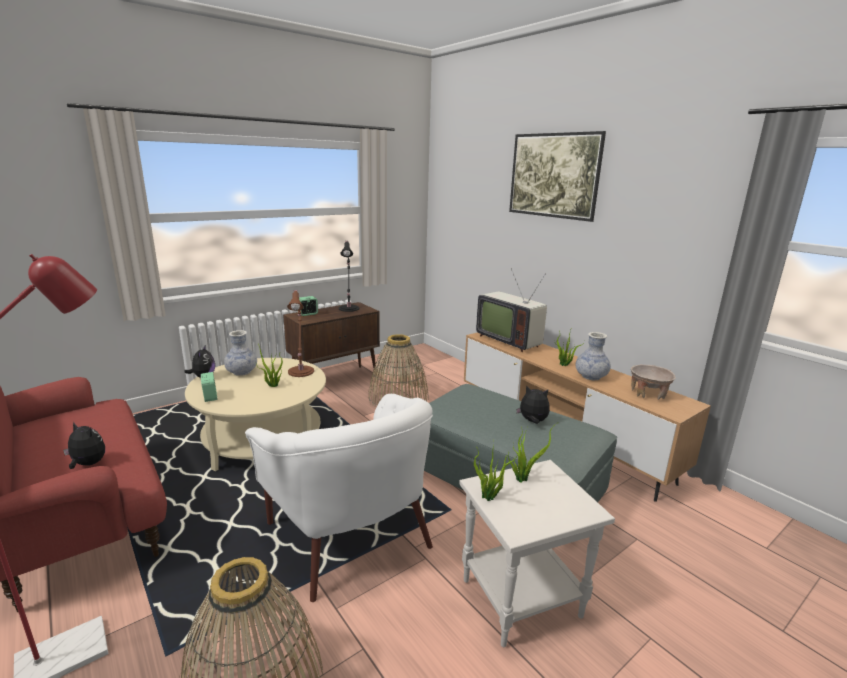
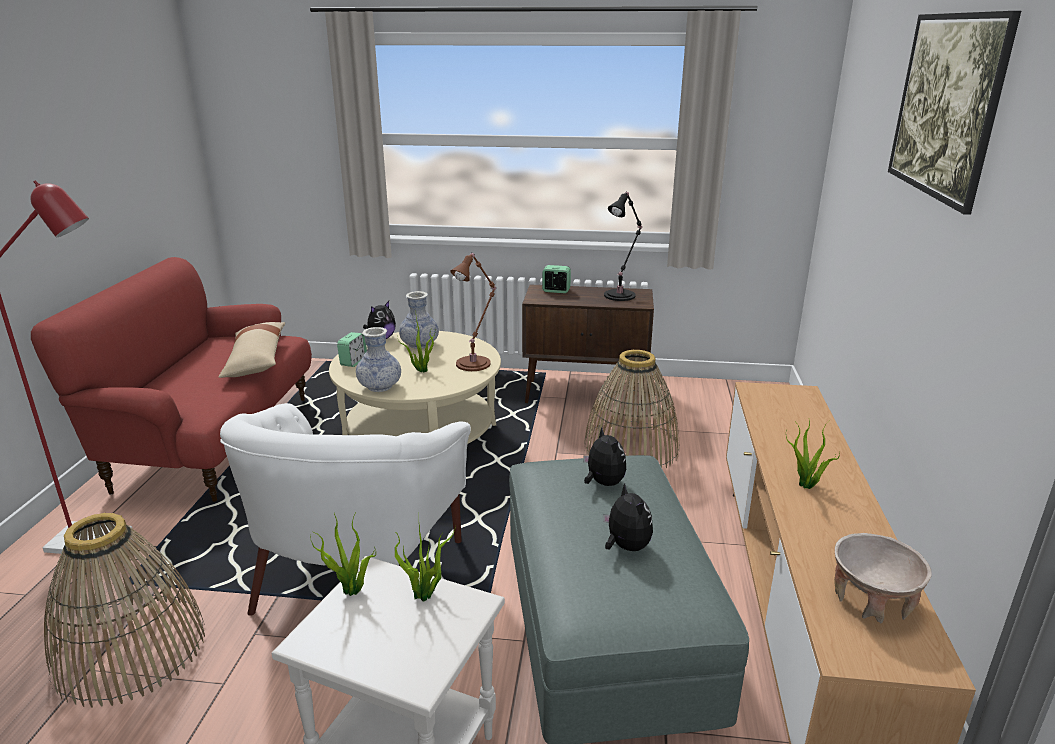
camera: 45 degrees right, 5 degrees up
plush toy [63,422,105,469] -> plush toy moved to [583,427,626,486]
television [476,268,547,352] -> none
vase [576,332,611,380] -> vase moved to [356,327,401,392]
none -> beige pillow [219,322,285,378]

